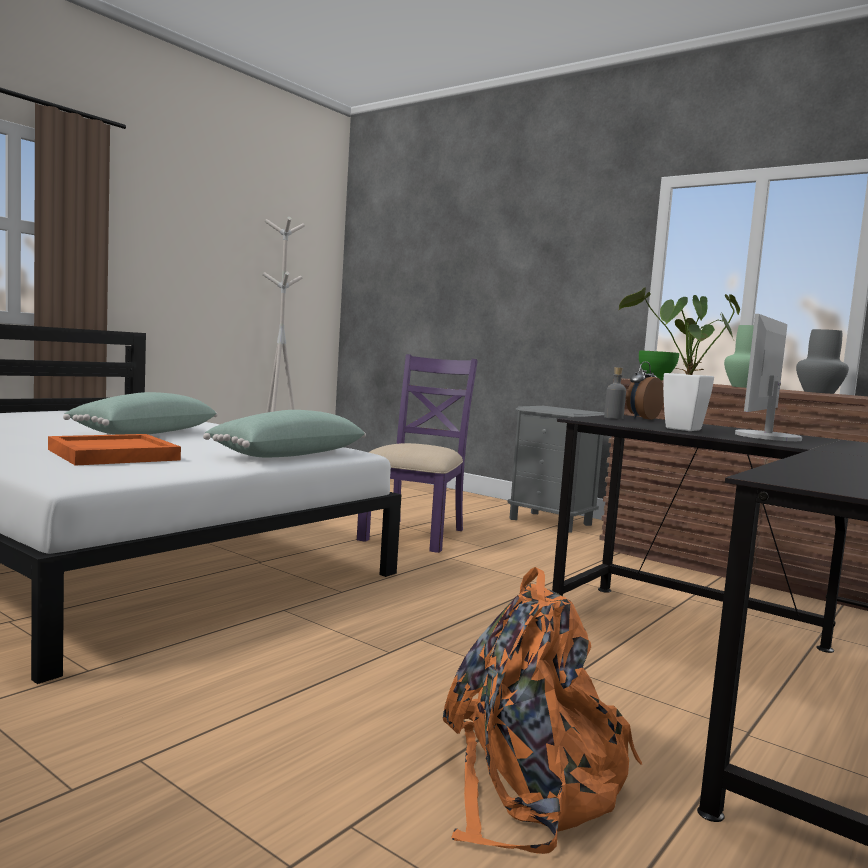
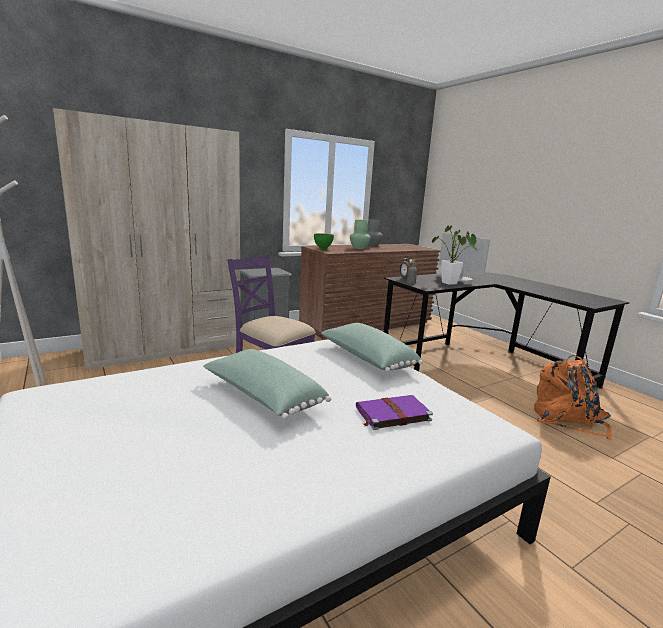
camera: 70 degrees left, 10 degrees up
orange tray [48,434,181,466] -> purple book [356,395,433,430]
none -> beige wardrobe [53,108,241,370]

